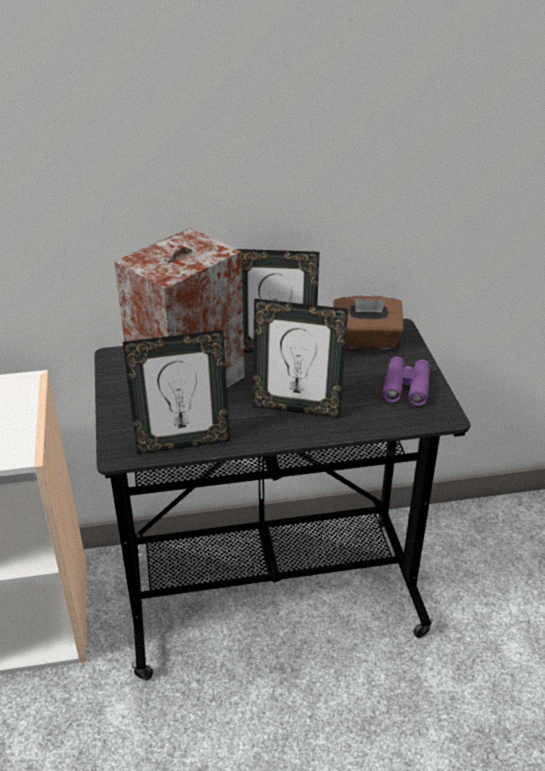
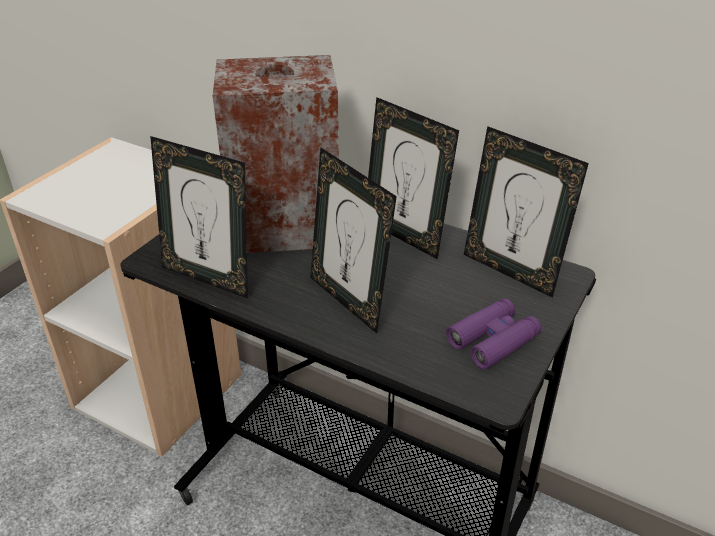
camera: 40 degrees right, 0 degrees up
brown tissue box [333,295,404,350] -> picture frame [464,126,589,298]

